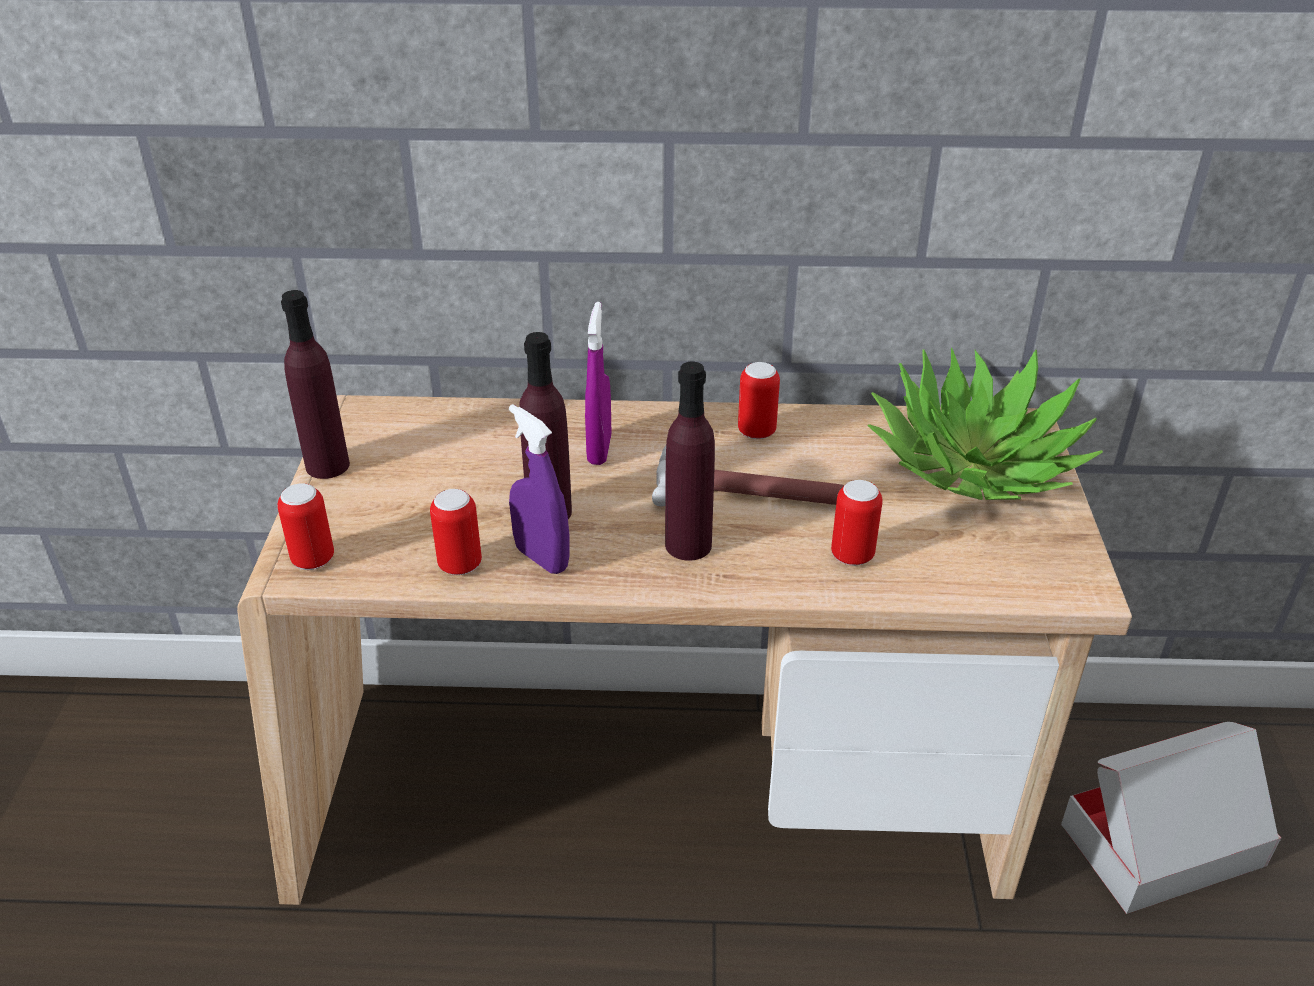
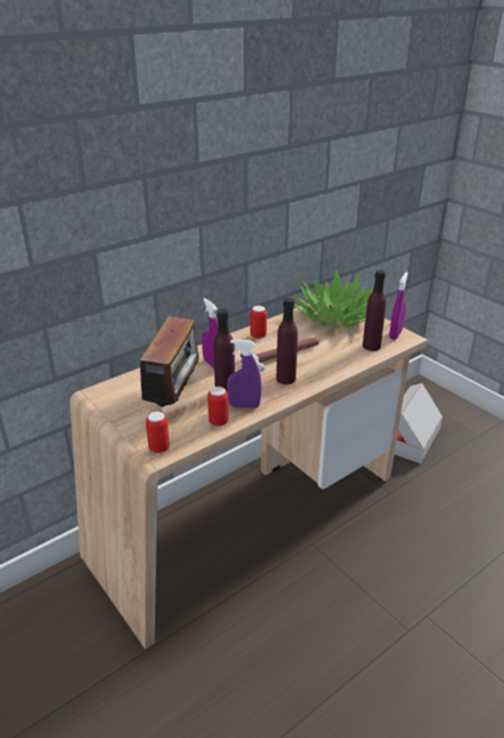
camera: 40 degrees left, 5 degrees down
purple bottle [281,290,350,479] -> purple bottle moved to [362,270,386,351]
can [831,480,883,566] -> none
none -> radio [140,316,204,412]
none -> purple spray bottle [389,272,408,340]

